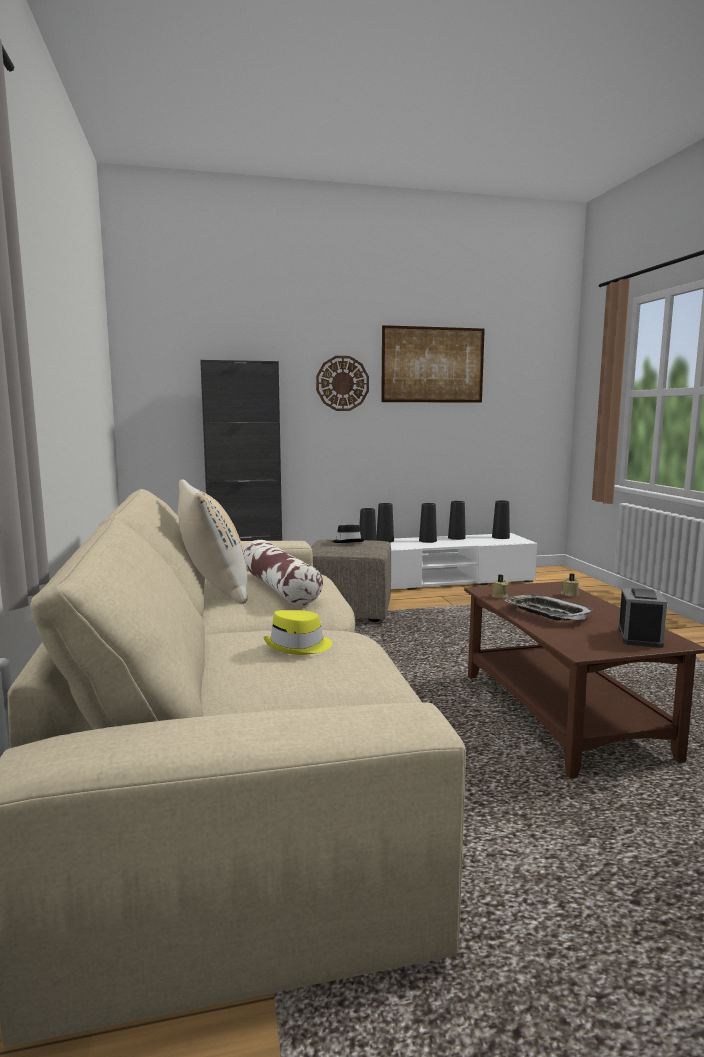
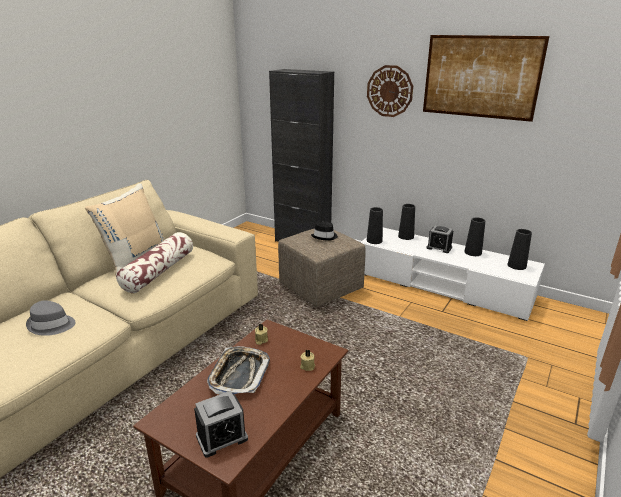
camera: 45 degrees right, 15 degrees up
yellow hat [263,610,332,655] -> grey hat [26,300,76,336]
black vase [419,503,437,543] -> alarm clock [427,226,453,253]

